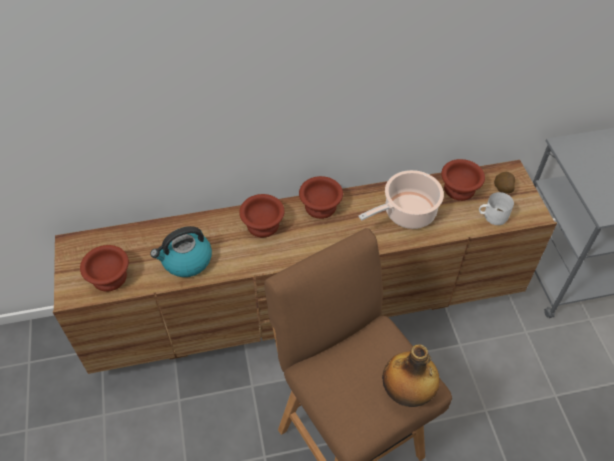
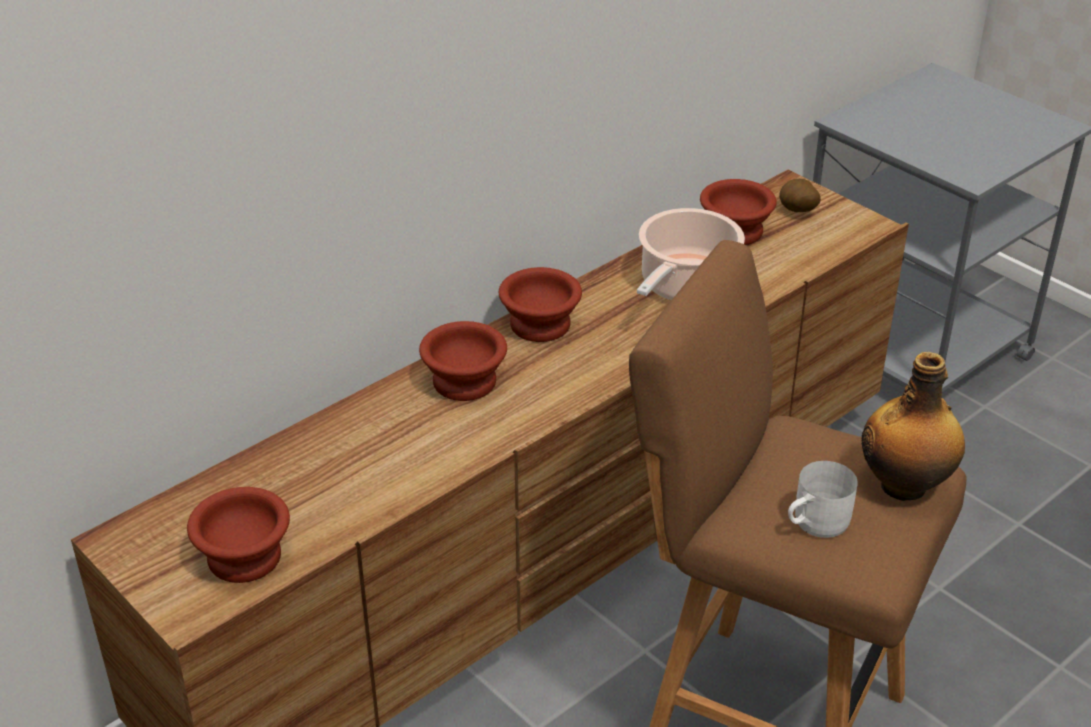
camera: 30 degrees left, 15 degrees down
kettle [150,226,212,277] -> none
white mug [479,192,514,225] -> white mug moved to [788,461,858,538]

